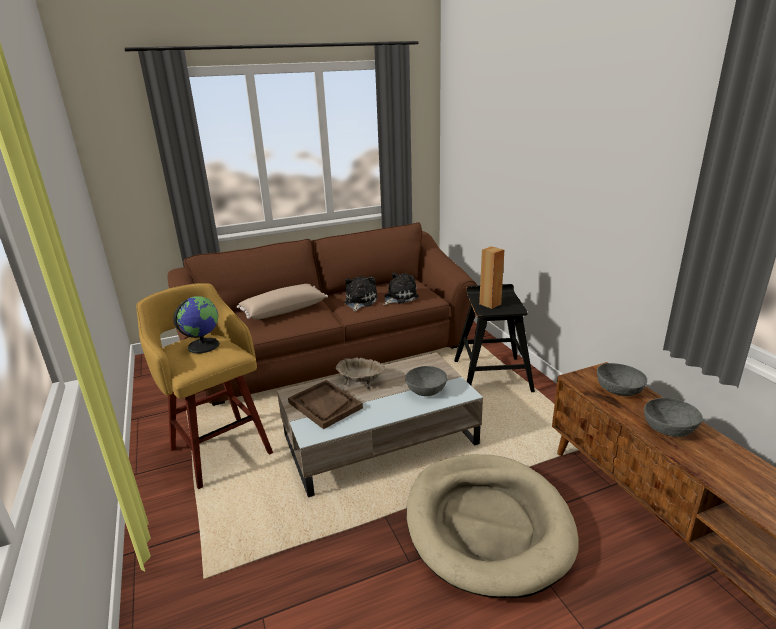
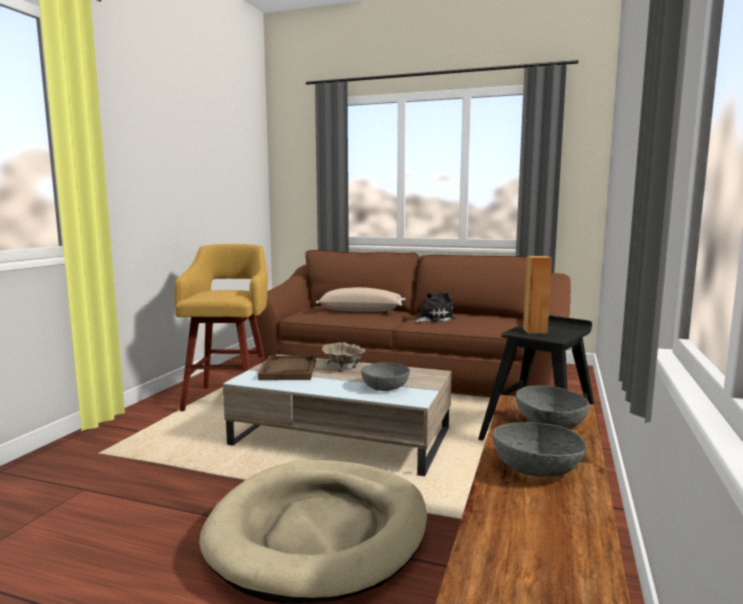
camera: 40 degrees right, 15 degrees down
globe [173,296,220,354] -> none
plush toy [383,272,419,305] -> none

